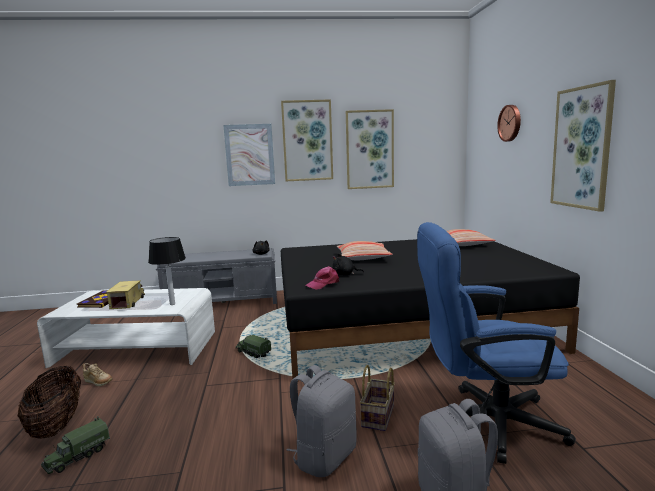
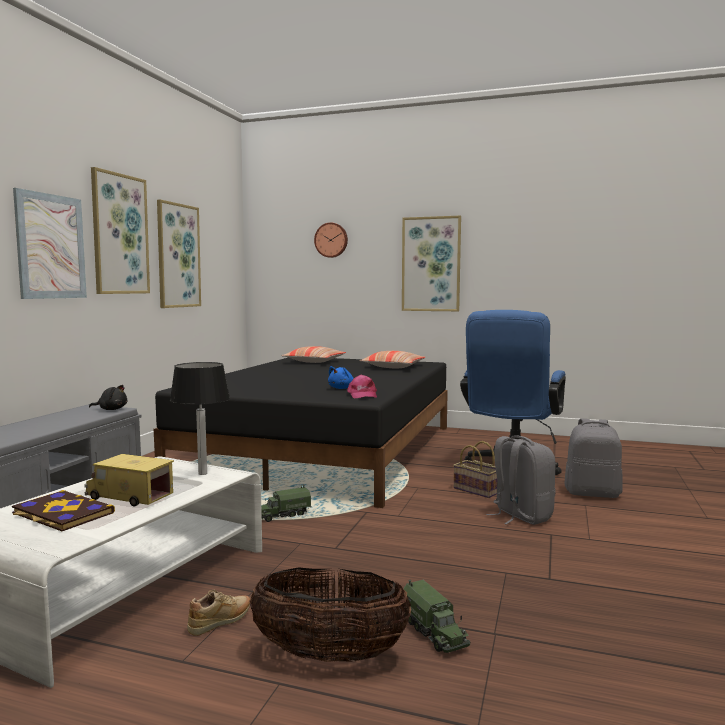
camera: 65 degrees left, 5 degrees down
black plush toy [332,253,364,275] -> blue plush toy [328,366,354,389]
pillow [337,241,393,260] -> pillow moved to [360,351,425,368]

